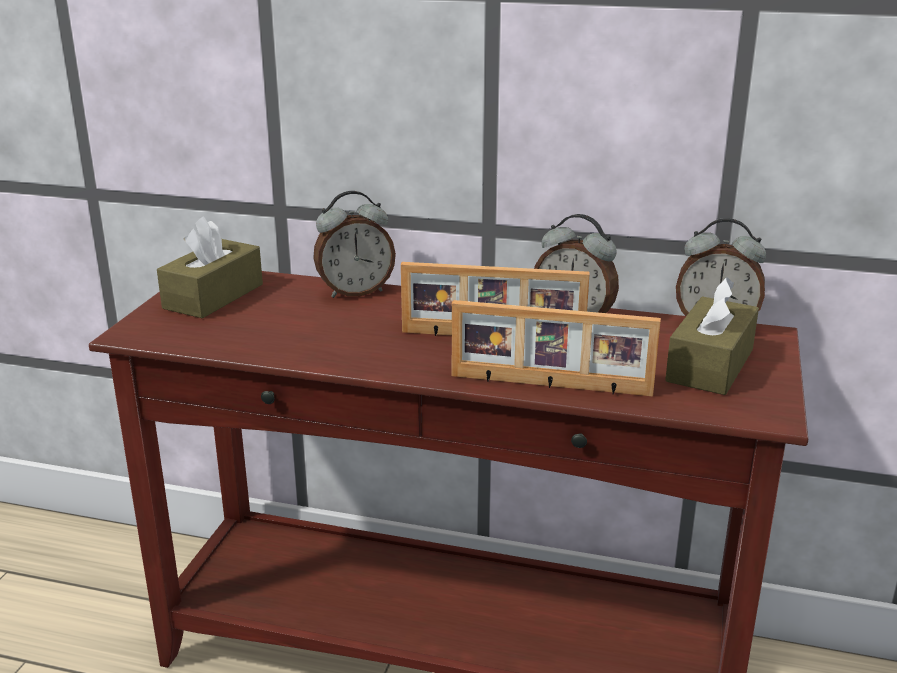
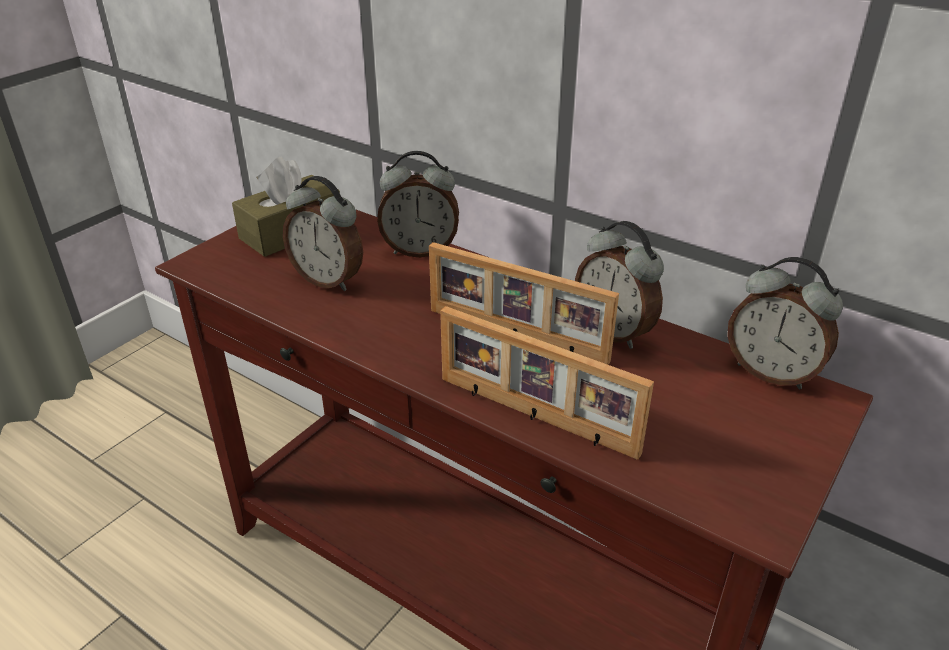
camera: 20 degrees right, 10 degrees up
brown tissue box [665,277,759,395] -> none
none -> alarm clock [283,176,363,291]

